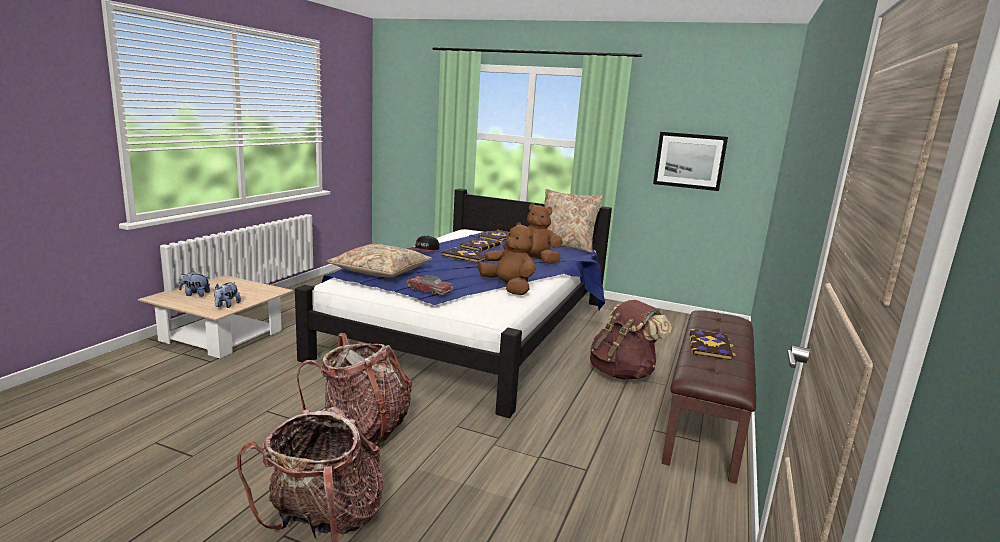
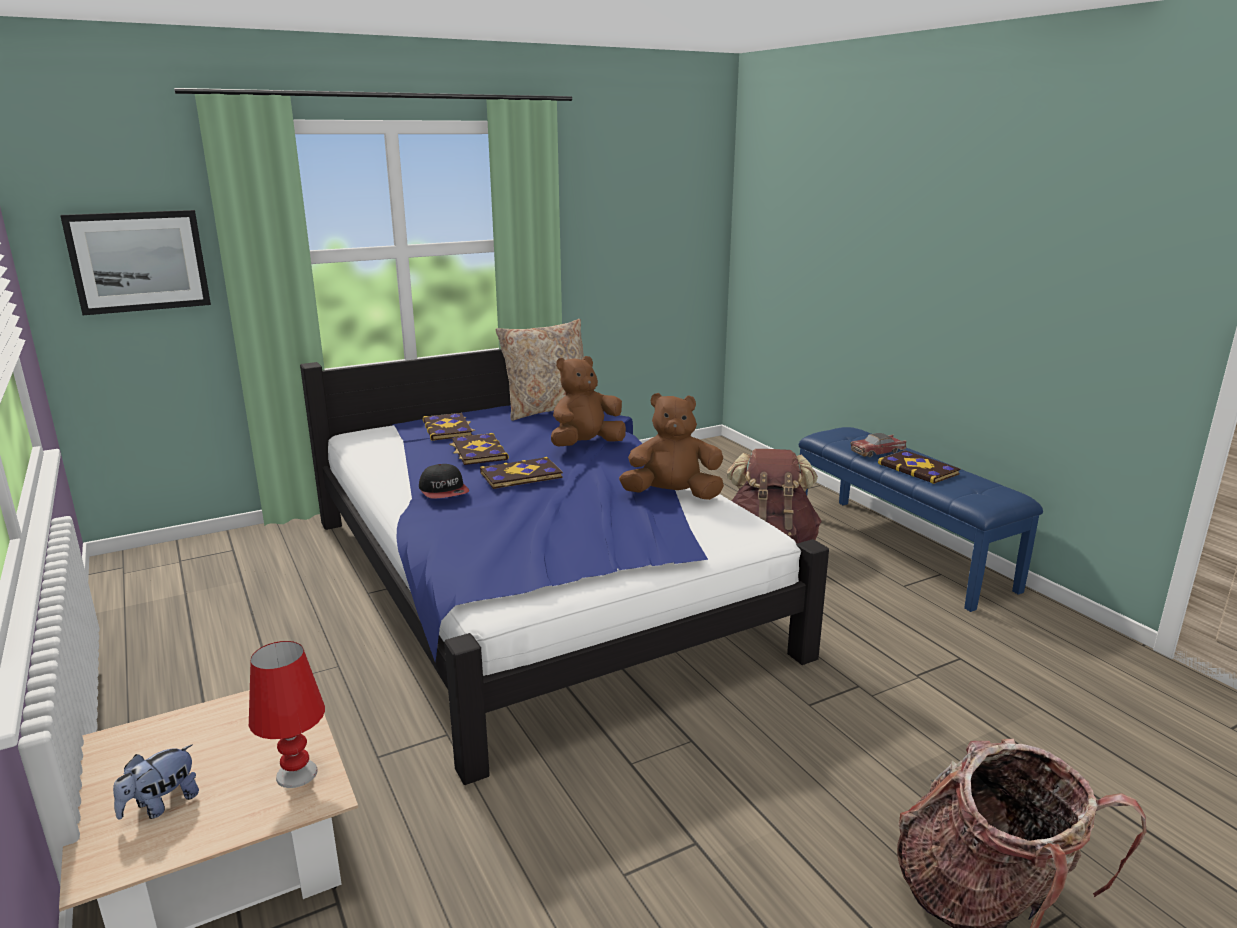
camera: 50 degrees left, 5 degrees up
plush toy [214,282,241,308] -> red table lamp [249,641,325,788]
backpack [297,333,412,448] -> none
beige pillow [327,244,433,278] -> none
toy car [407,275,453,295] -> toy car moved to [850,433,907,457]
picture [653,132,728,191] -> picture moved to [60,210,211,315]
brown bench [662,310,756,484] -> blue bench [799,427,1043,612]

